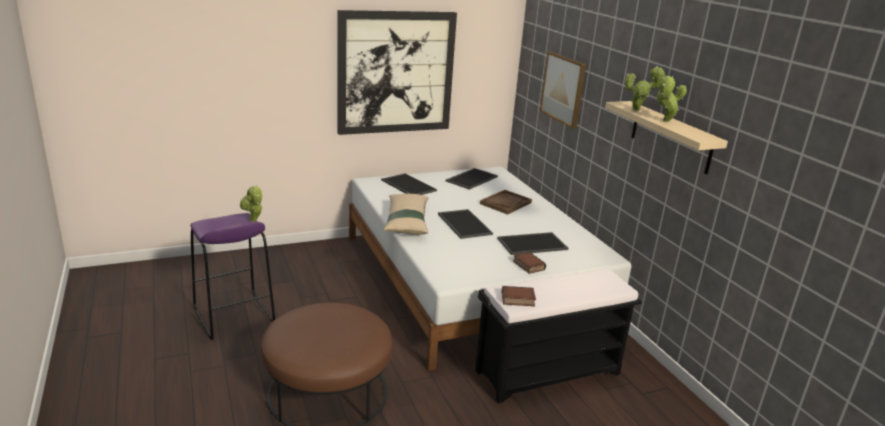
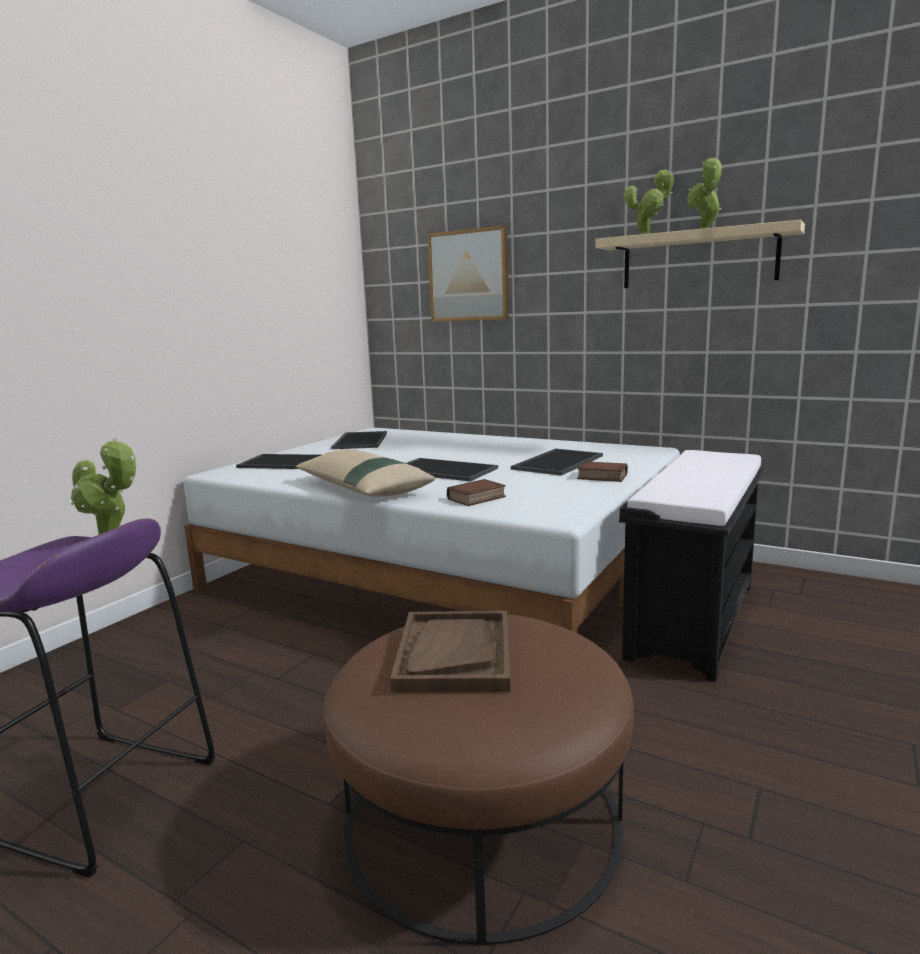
camera: 35 degrees left, 10 degrees down
picture [338,10,457,135] -> none
brown tray [480,190,532,215] -> brown tray moved to [390,611,510,692]
book [502,286,536,306] -> book moved to [447,479,506,506]

